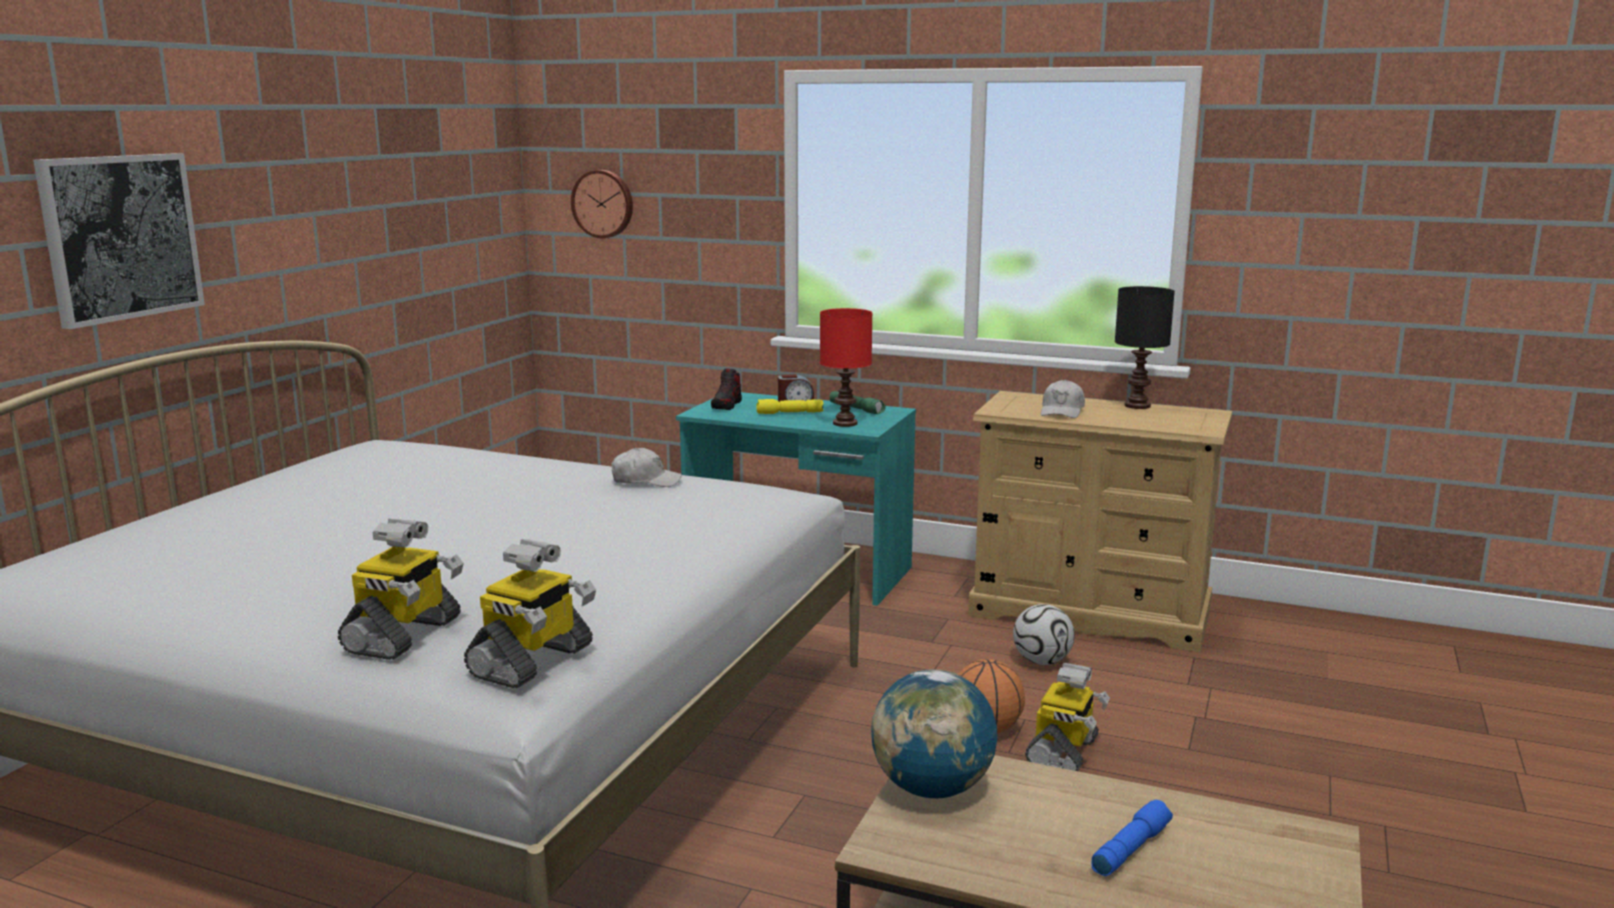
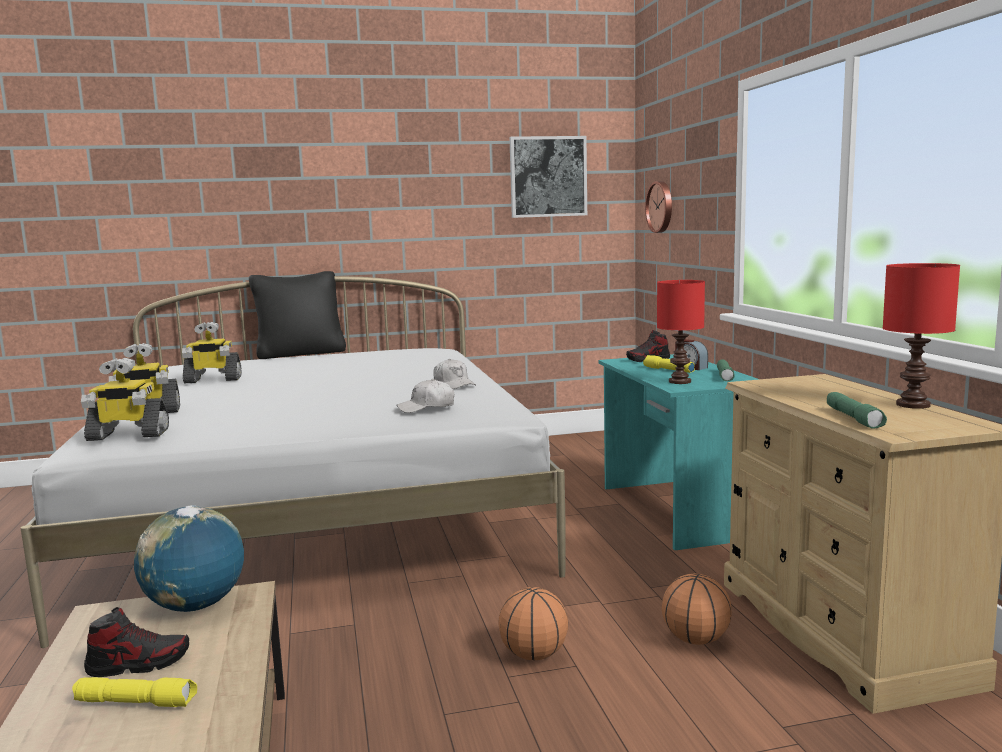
camera: 55 degrees right, 5 degrees down
picture [33,153,205,329] -> picture moved to [509,136,587,218]
football [1013,604,1075,665] -> basketball [662,573,732,645]
toy robot [1025,663,1110,771] -> toy robot moved to [182,322,242,383]
white cap [1041,380,1085,418] -> white cap moved to [396,379,454,413]
blue flashlight [1092,800,1173,876] -> yellow flashlight [72,677,197,707]
black table lamp [1115,286,1175,409] -> red table lamp [883,263,960,409]
none -> shoe [84,607,189,677]
none -> black pillow [249,271,346,359]
none -> green flashlight [827,392,887,428]

